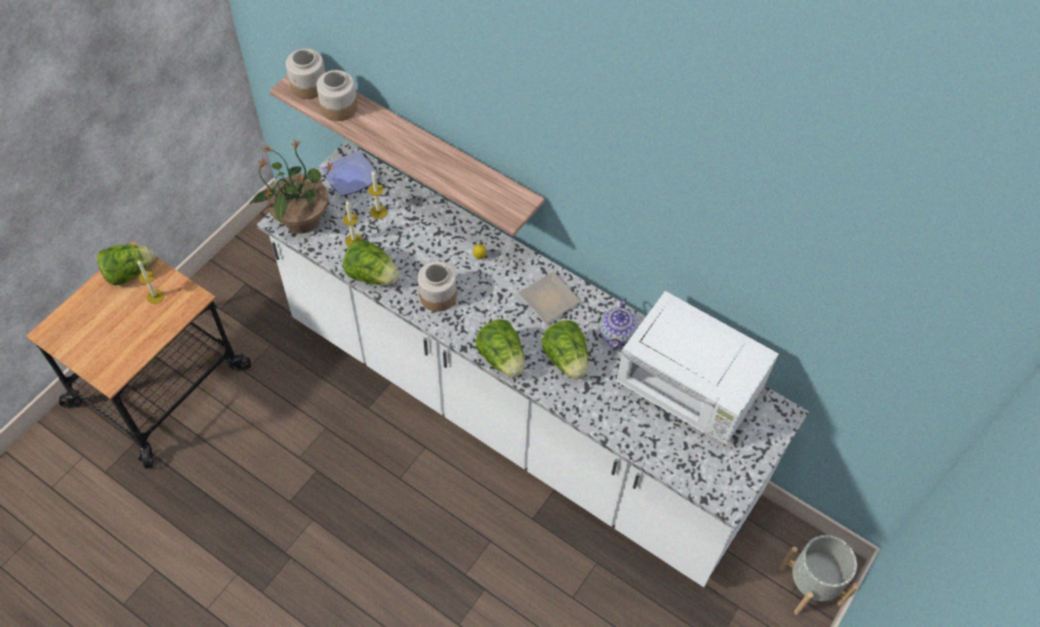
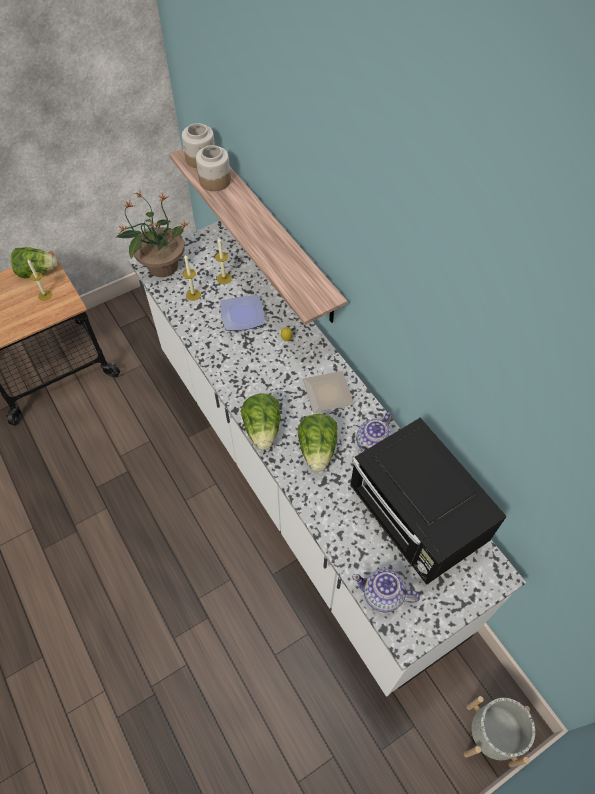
camera: 25 degrees right, 0 degrees up
plate [322,151,379,196] -> plate moved to [220,295,265,331]
lettuce [343,239,399,285] -> none
jar [418,261,457,312] -> none
white microwave [616,291,779,445] -> black microwave [350,418,507,585]
none -> teapot [352,568,420,613]

